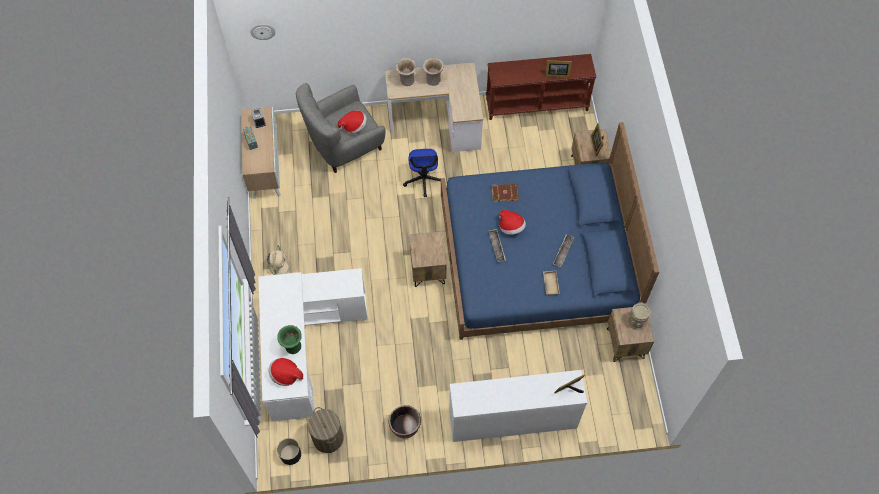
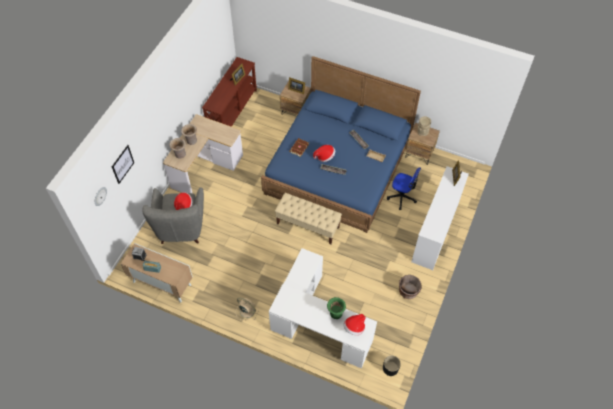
camera: 60 degrees left, 5 degrees down
laundry basket [308,407,344,453] -> none
office chair [403,149,446,197] -> office chair moved to [387,167,421,210]
brown nightstand [409,231,446,287] -> beige bench [275,193,342,245]
none -> picture [112,145,134,184]

